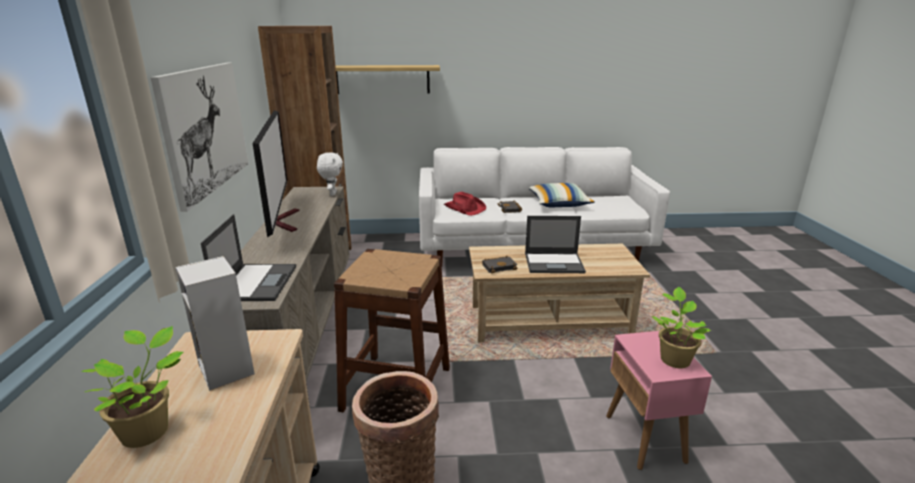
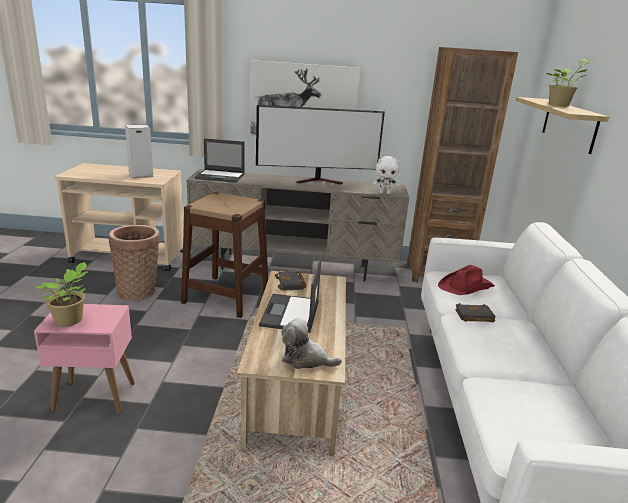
camera: 95 degrees right, 0 degrees up
potted plant [81,326,183,448] -> potted plant moved to [546,59,595,106]
pillow [529,183,595,207] -> none
none -> plush toy [281,318,342,369]

